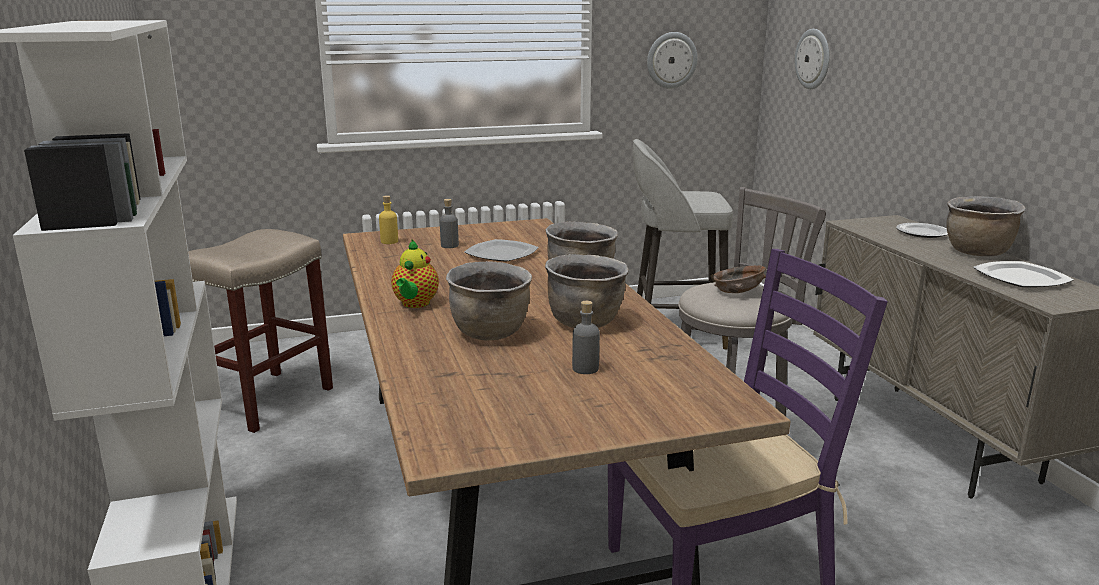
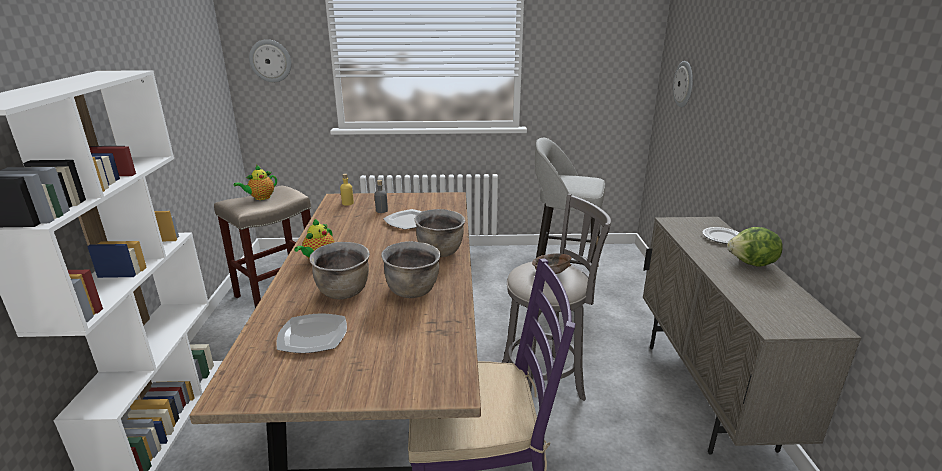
camera: 15 degrees right, 5 degrees up
grey bottle [572,301,600,374] -> none
wall clock [647,32,697,89] -> wall clock moved to [249,39,291,82]
brown cooking pot [946,196,1025,256] -> lettuce [727,227,783,267]
plate [973,261,1074,287] -> plate moved to [277,313,347,353]
none -> teapot [234,165,277,200]

